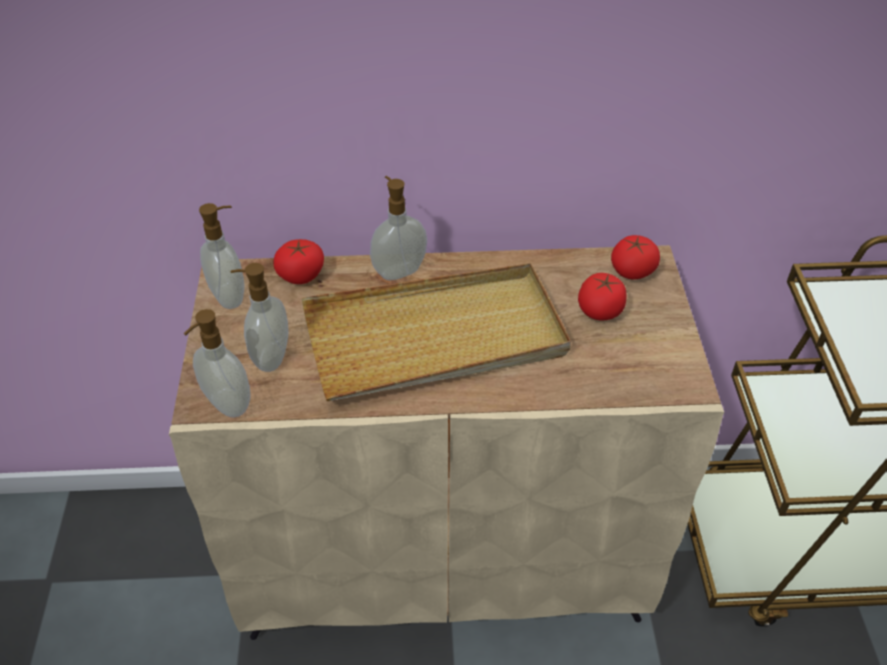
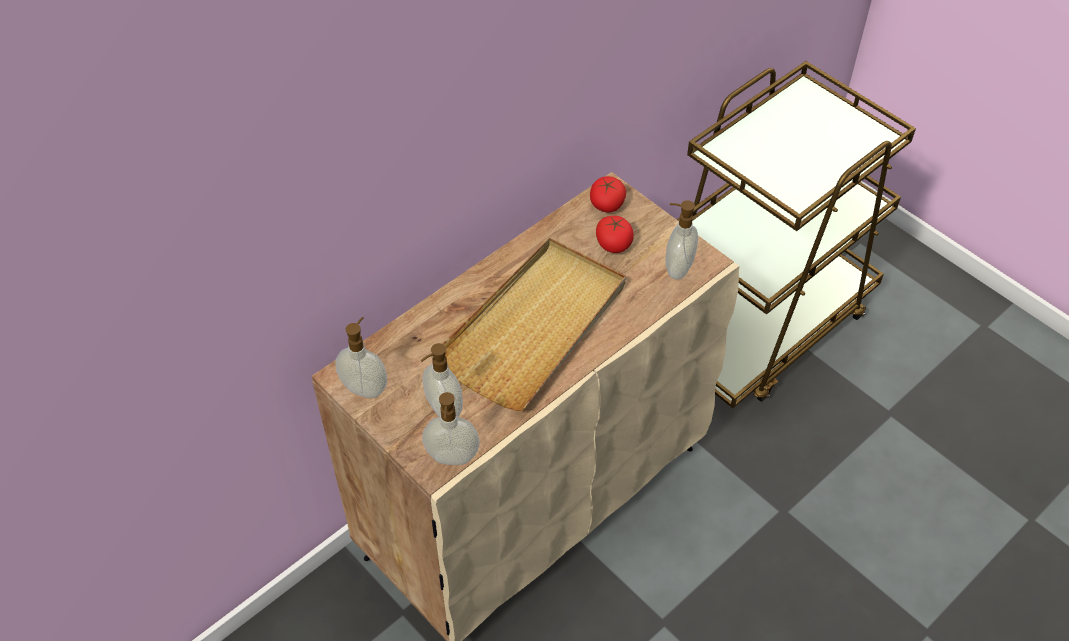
camera: 40 degrees left, 5 degrees up
tomato [273,239,324,284] -> none
soap dispenser [370,176,427,280] -> soap dispenser moved to [665,200,698,279]

